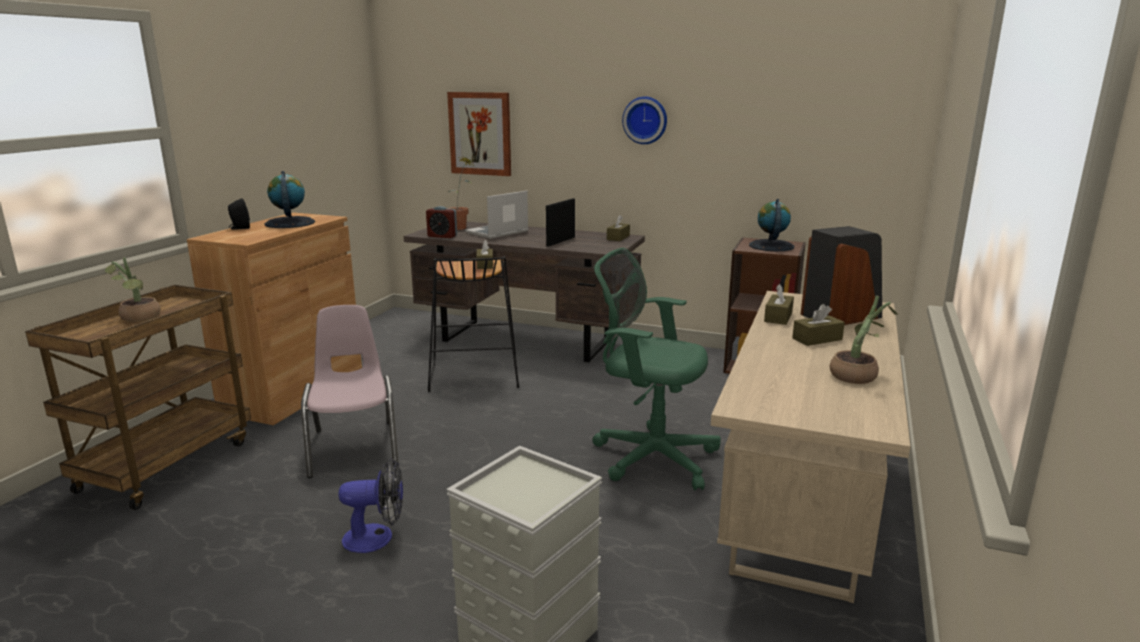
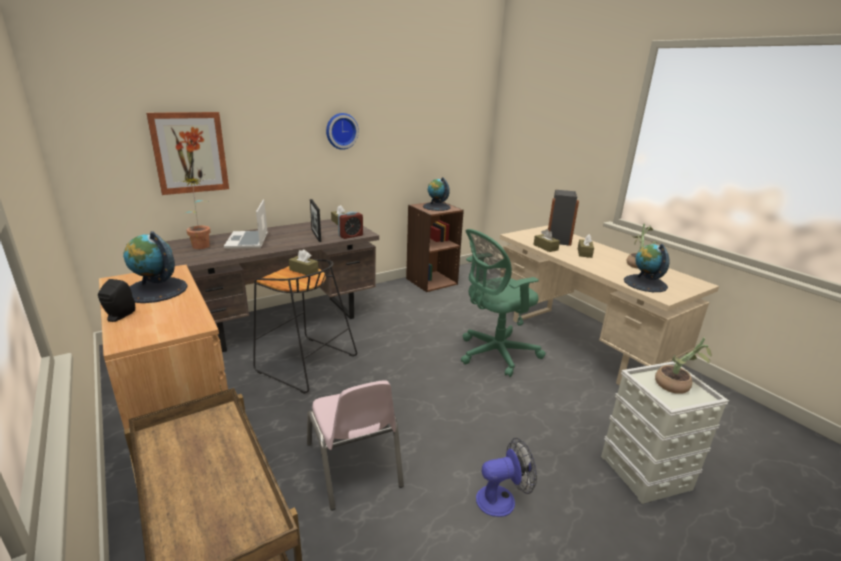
camera: 55 degrees left, 5 degrees up
potted plant [105,258,161,322] -> potted plant moved to [655,337,712,394]
pink chair [301,305,398,478] -> pink chair turned 135 degrees counterclockwise [307,381,404,511]
fan [338,458,403,553] -> fan turned 45 degrees clockwise [476,438,537,517]
alarm clock [426,206,457,238] -> alarm clock moved to [338,211,363,239]
none -> globe [624,244,670,292]

